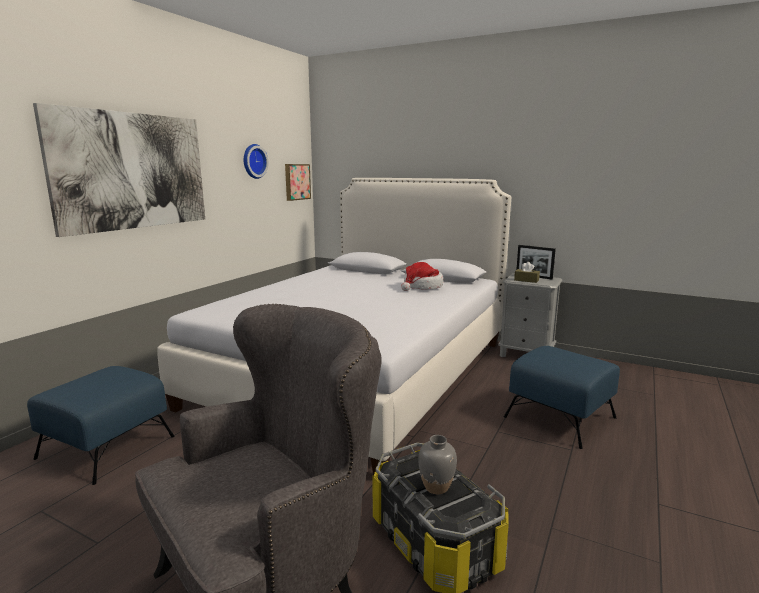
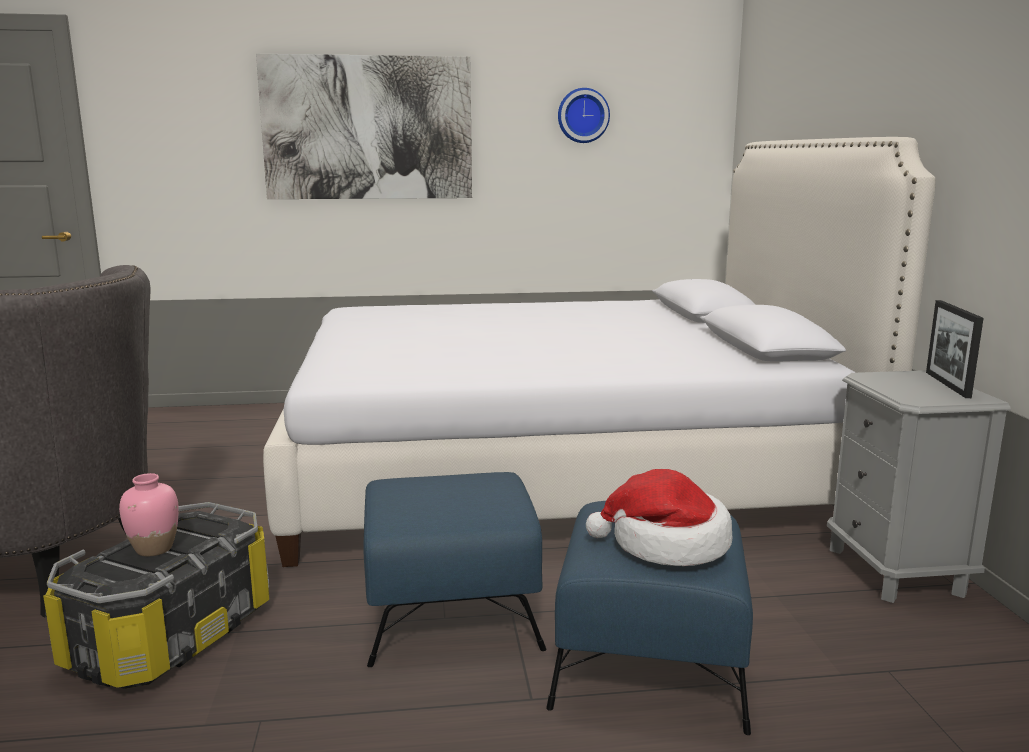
camera: 55 degrees right, 0 degrees up
blue ottoman [27,366,175,485] -> blue ottoman moved to [364,472,546,667]
picture [285,164,311,201] -> none
hat [401,262,443,291] -> hat moved to [586,469,732,566]
grey vase [418,435,457,494] -> pink vase [119,473,179,556]
brown tissue box [514,262,540,283] -> none

